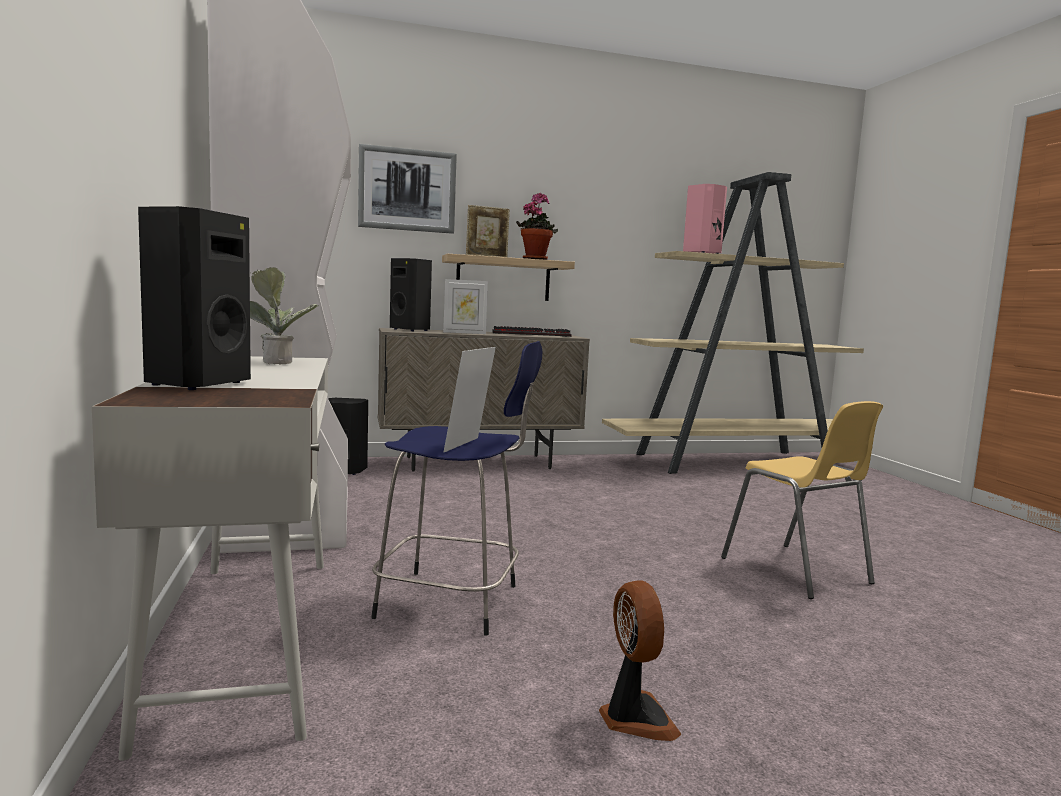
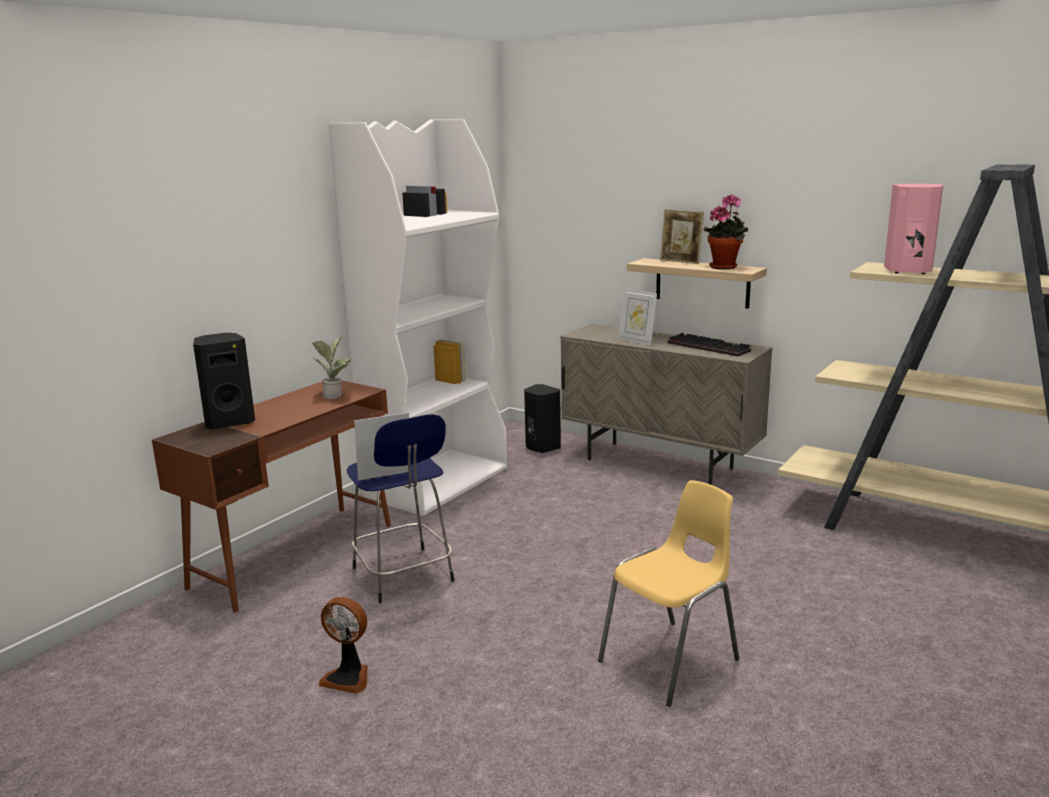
camera: 50 degrees right, 10 degrees up
white desk [92,356,328,761] -> brown desk [152,381,391,613]
picture [358,144,457,234] -> none
black speaker [390,258,432,331] -> none
fan [599,580,681,741] -> fan turned 75 degrees clockwise [319,597,368,694]
yellow chair [721,401,883,599] -> yellow chair turned 150 degrees counterclockwise [598,480,739,707]

